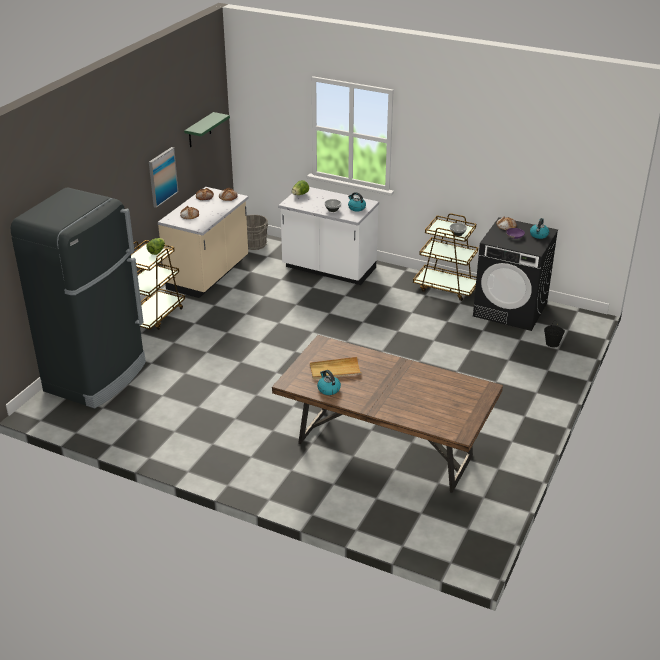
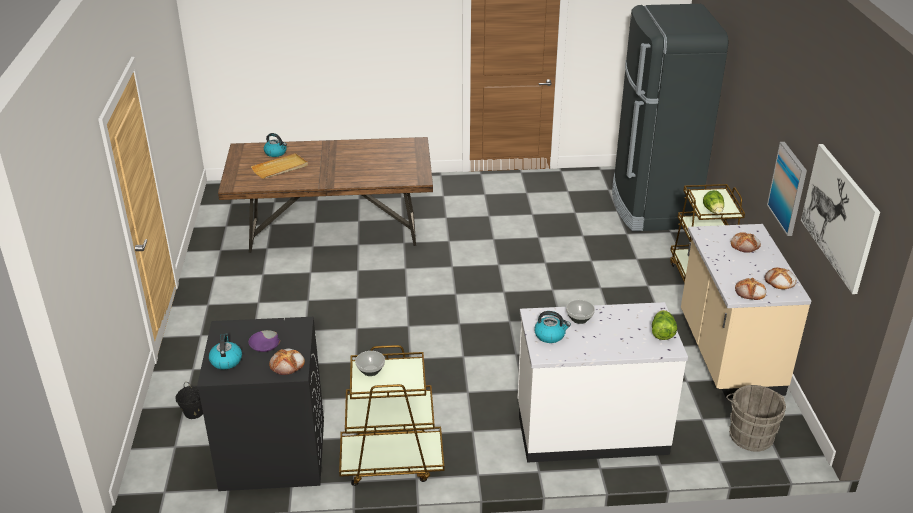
camera: 150 degrees right, 0 degrees up
green shelf [184,112,230,147] -> picture [801,144,880,294]
beige tray [310,357,362,380] -> beige tray moved to [251,153,308,179]
kettle [317,370,341,395] -> kettle moved to [264,133,287,157]

